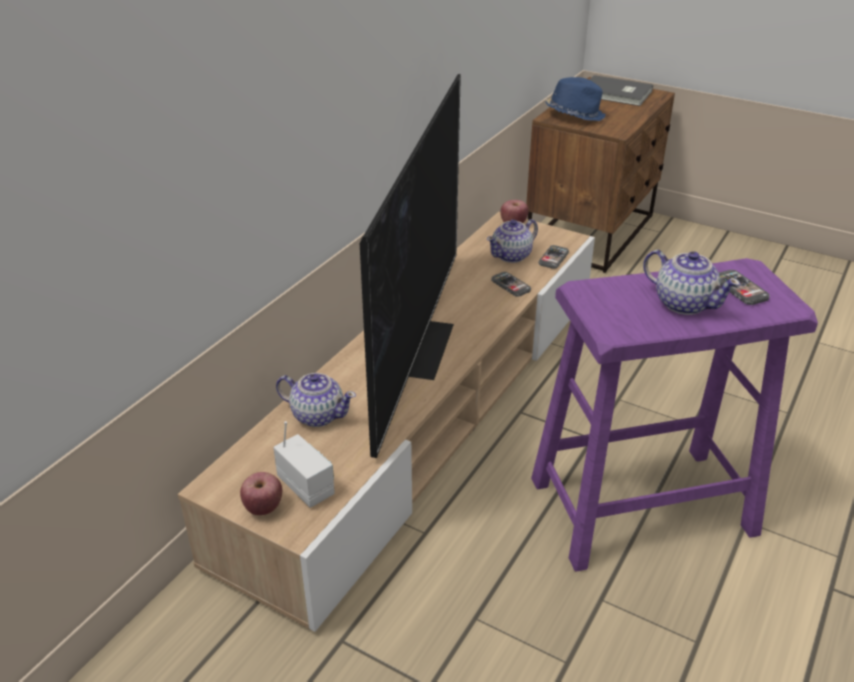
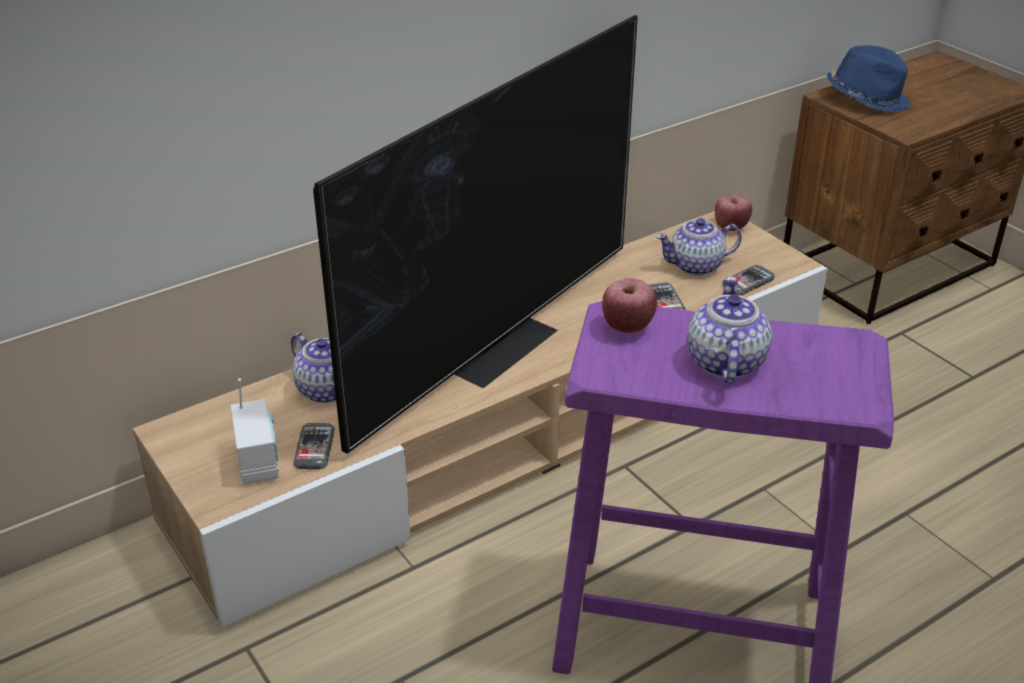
camera: 25 degrees right, 0 degrees up
apple [240,472,282,515] -> apple moved to [602,278,657,333]
grey book [589,75,653,106] -> none
teapot [643,250,740,315] -> teapot turned 150 degrees counterclockwise [687,277,772,383]
phone [719,270,770,305] -> phone moved to [293,423,335,469]

